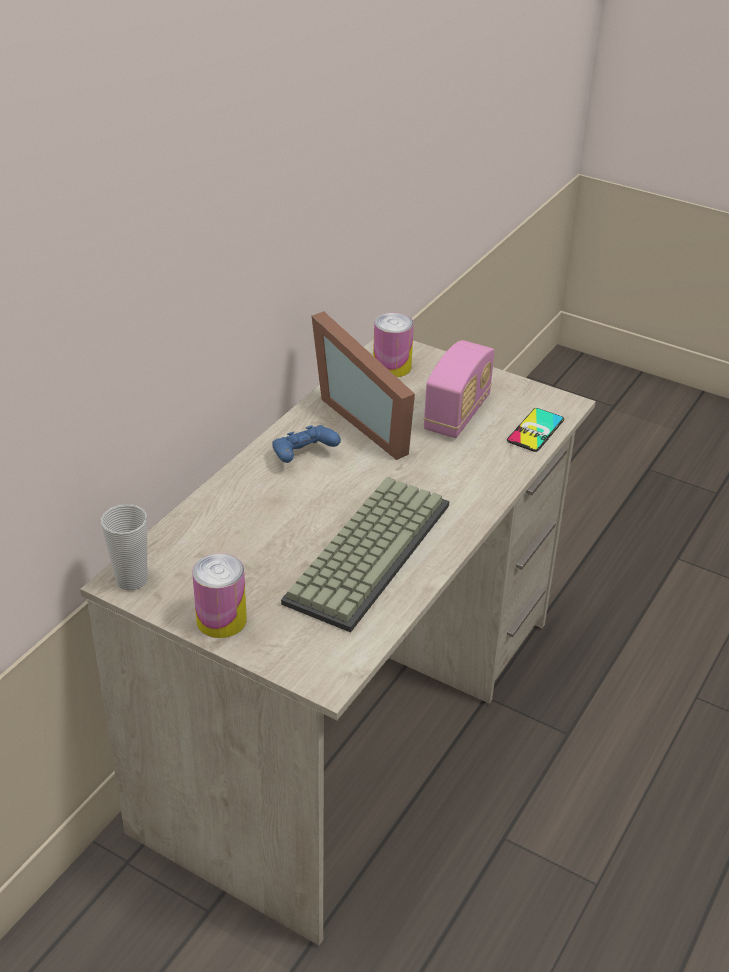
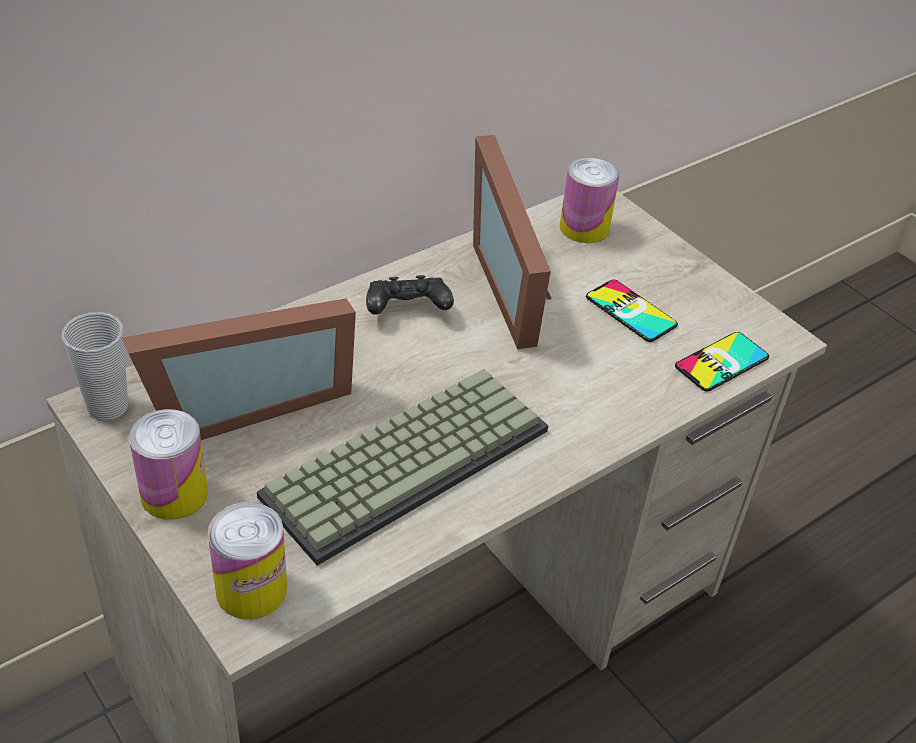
camera: 20 degrees right, 5 degrees up
blue game controller [272,425,341,463] -> black game controller [366,275,454,315]
radio [424,340,495,438] -> phone [586,280,678,342]
none -> picture frame [122,298,356,440]
none -> can [208,502,287,619]

